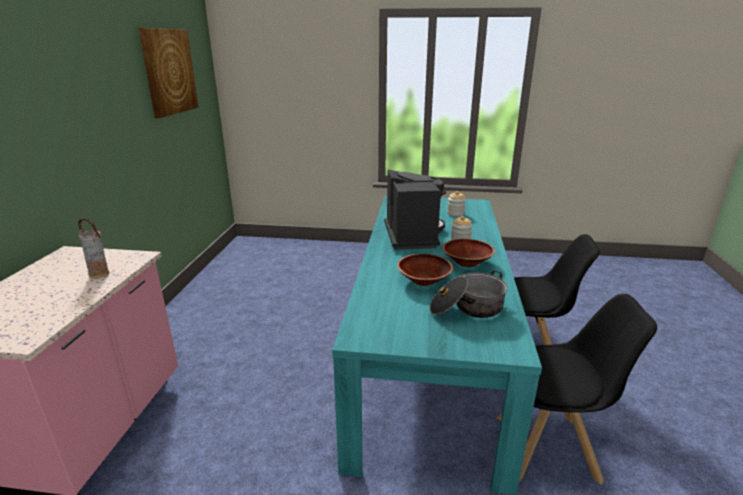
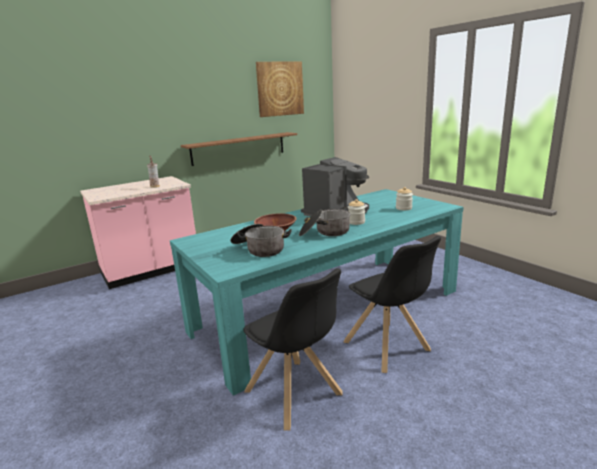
camera: 50 degrees right, 5 degrees down
brown bowl [443,239,495,267] -> cooking pot [299,207,351,236]
none -> brown shelf [181,132,297,166]

